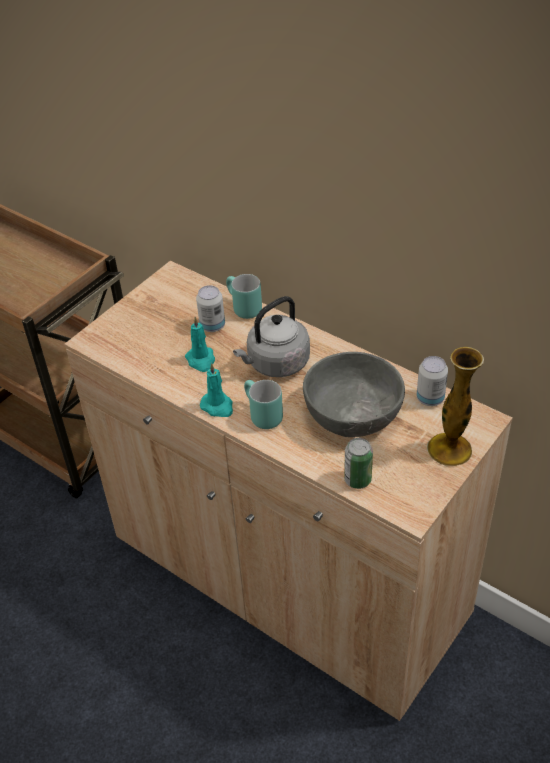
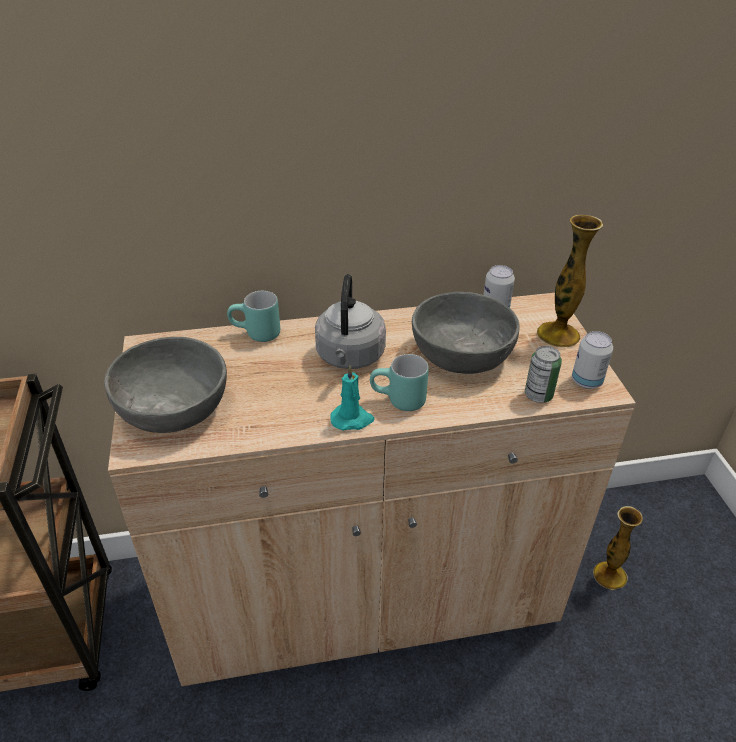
camera: 50 degrees left, 5 degrees down
turquoise candle [185,317,215,372] -> none
can [196,285,225,332] -> can moved to [572,331,613,389]
none -> grey bowl [104,337,227,433]
none -> vase [593,506,643,590]

